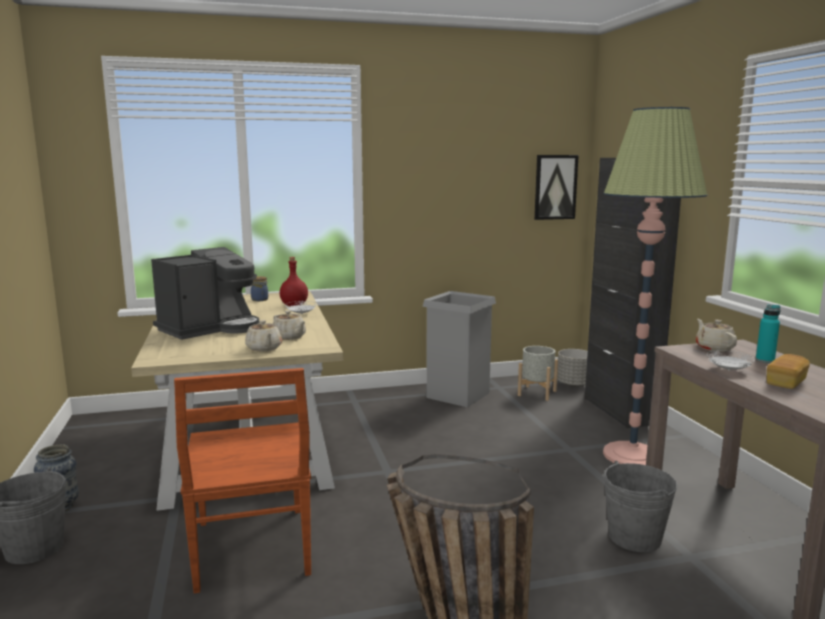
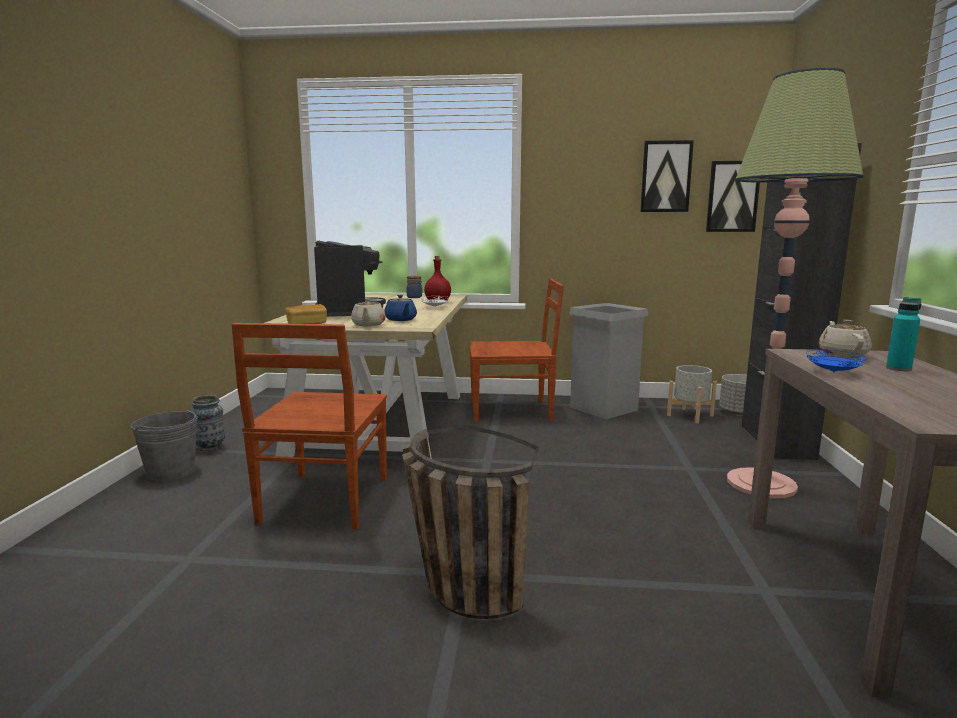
camera: 20 degrees right, 0 degrees up
coffee machine [151,247,259,340] -> coffee machine turned 75 degrees counterclockwise [314,240,386,317]
beige teapot [273,311,306,340] -> blue teapot [384,294,417,321]
grey bucket [603,461,678,552] -> none
white plate [707,350,755,371] -> blue plate [806,350,868,373]
bread [767,354,810,389] -> bread moved to [285,304,327,324]
none -> brown chair [469,278,564,423]
none -> picture [640,140,694,212]

